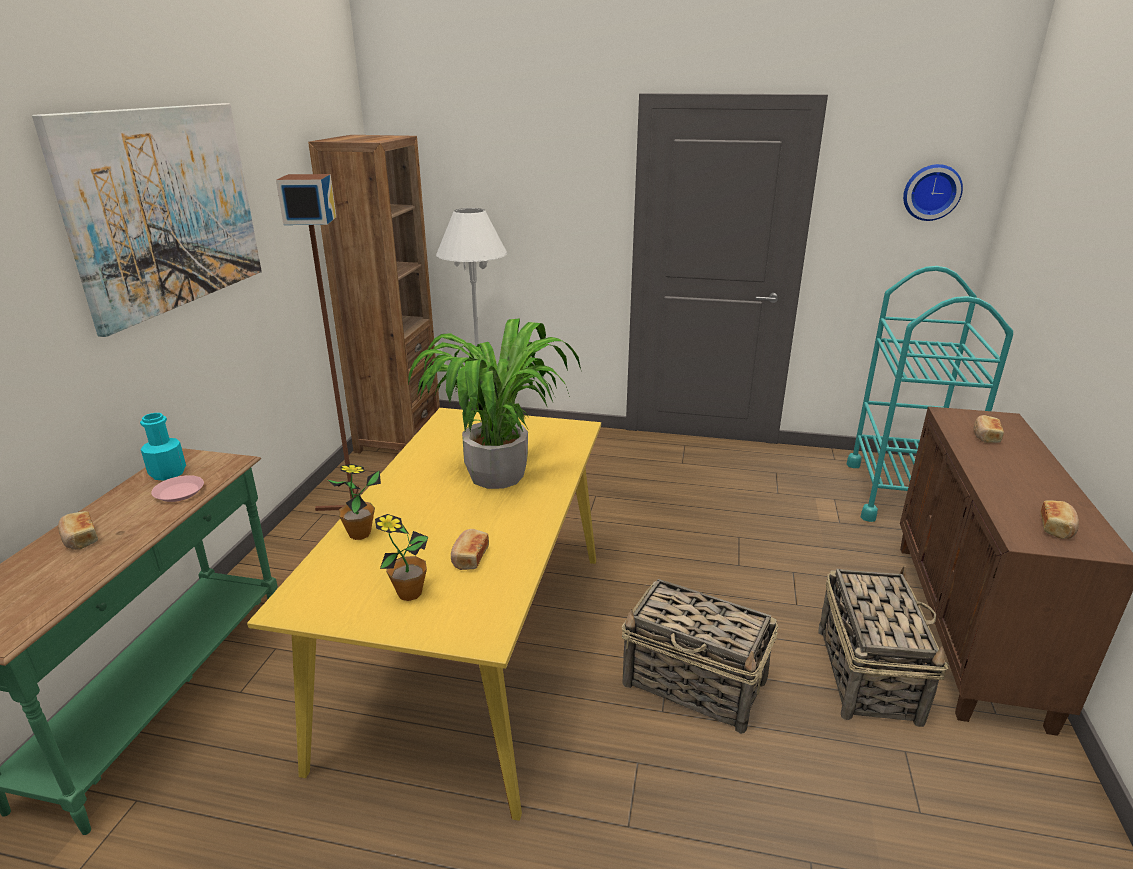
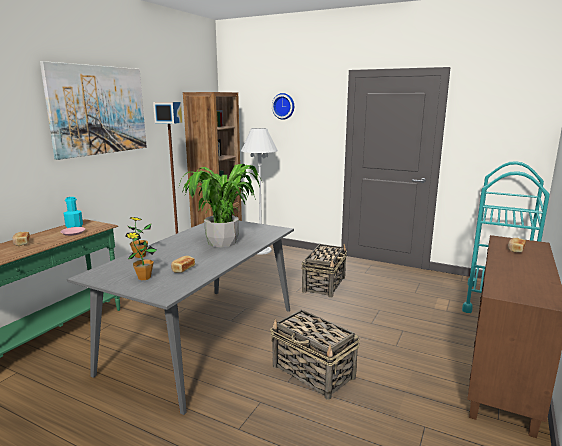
camera: 15 degrees right, 10 degrees down
yellow dining table [247,408,601,821] -> grey dining table [67,221,294,415]
basket [818,566,949,727] -> basket moved to [301,244,347,298]
wall clock [903,164,963,221] -> wall clock moved to [272,93,294,120]
bread [1040,501,1079,539] -> none

